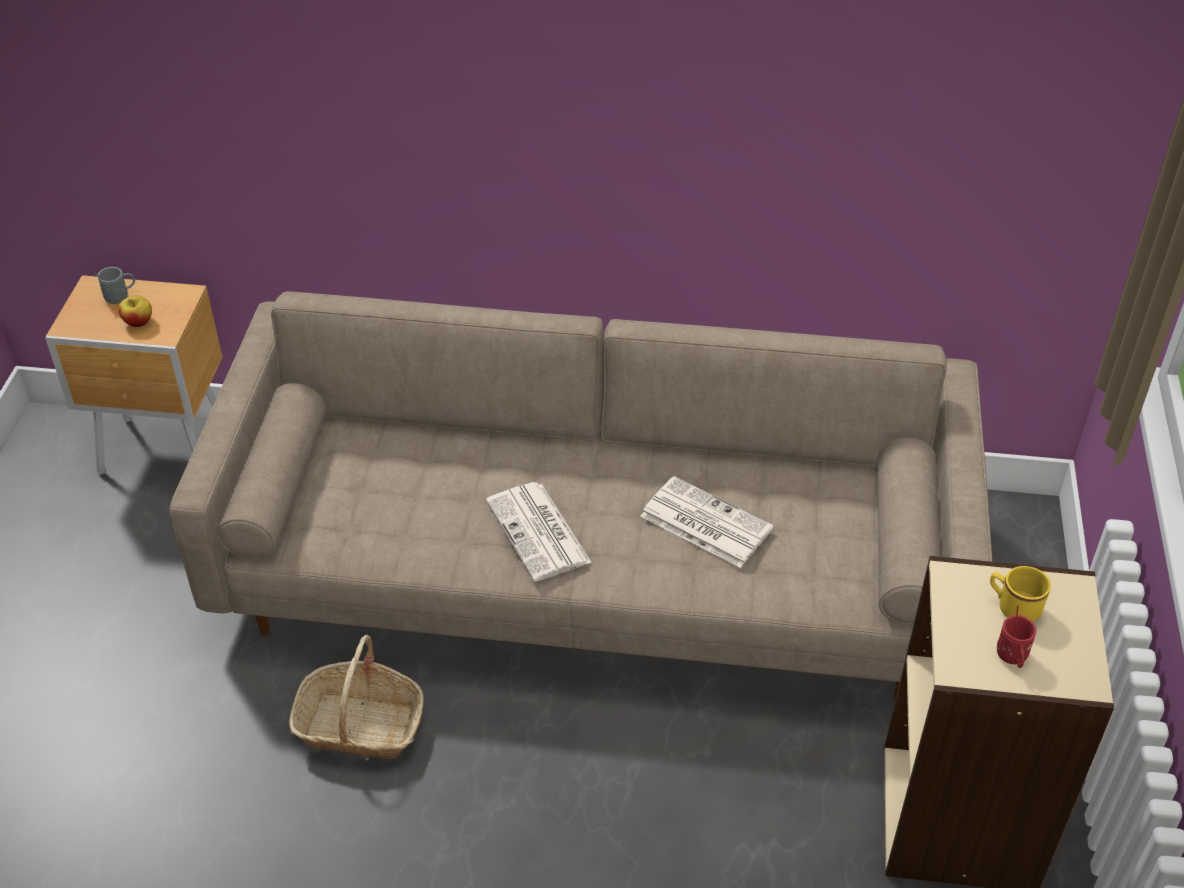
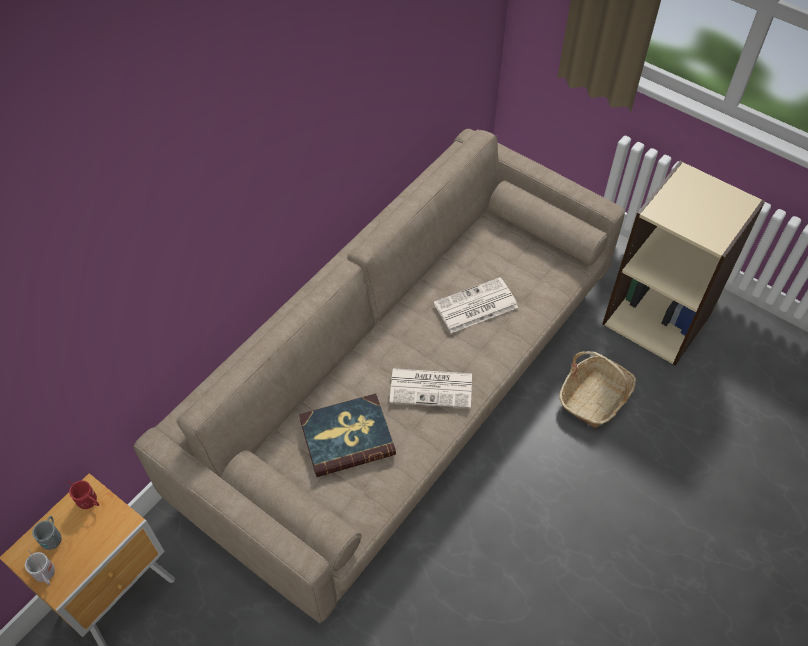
camera: 60 degrees left, 10 degrees up
apple [118,296,152,327] -> none
basket [289,635,424,759] -> basket moved to [559,351,636,428]
yellow mug [990,566,1051,622] -> none
red mug [997,605,1037,668] -> red mug moved to [68,480,99,509]
none -> white mug [25,550,55,585]
none -> book [299,393,396,477]

